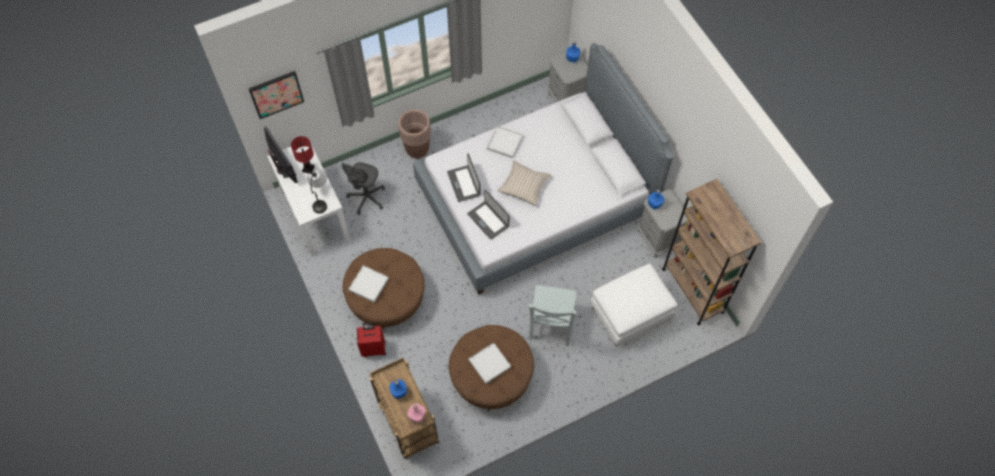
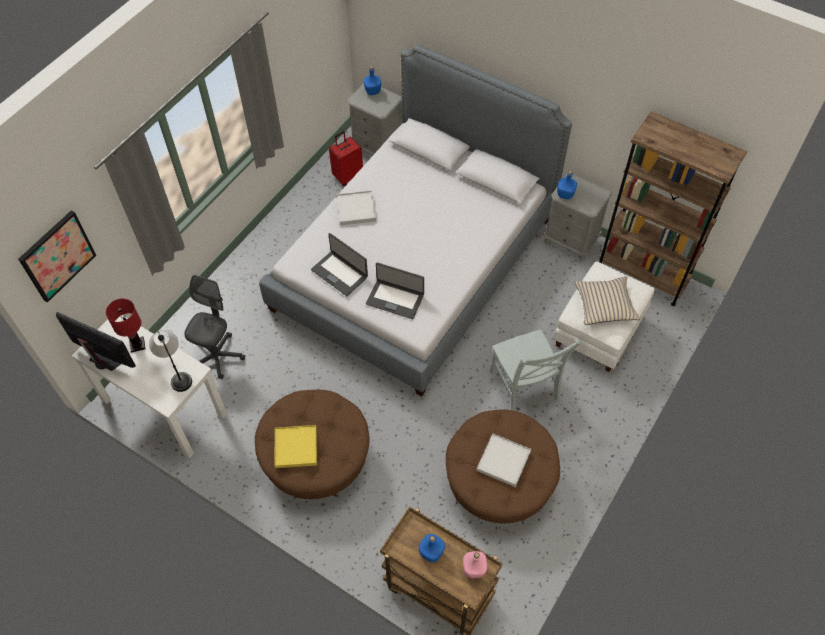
camera: 30 degrees left, 5 degrees down
grey office chair [342,162,385,215] -> grey office chair turned 150 degrees counterclockwise [184,275,245,379]
white tray [348,265,389,303] -> yellow tray [274,425,317,468]
red suitcase [357,322,386,357] -> red suitcase moved to [329,131,363,186]
brown planter [398,109,431,159] -> none
beige pillow [498,161,551,206] -> beige pillow moved to [574,276,640,325]

